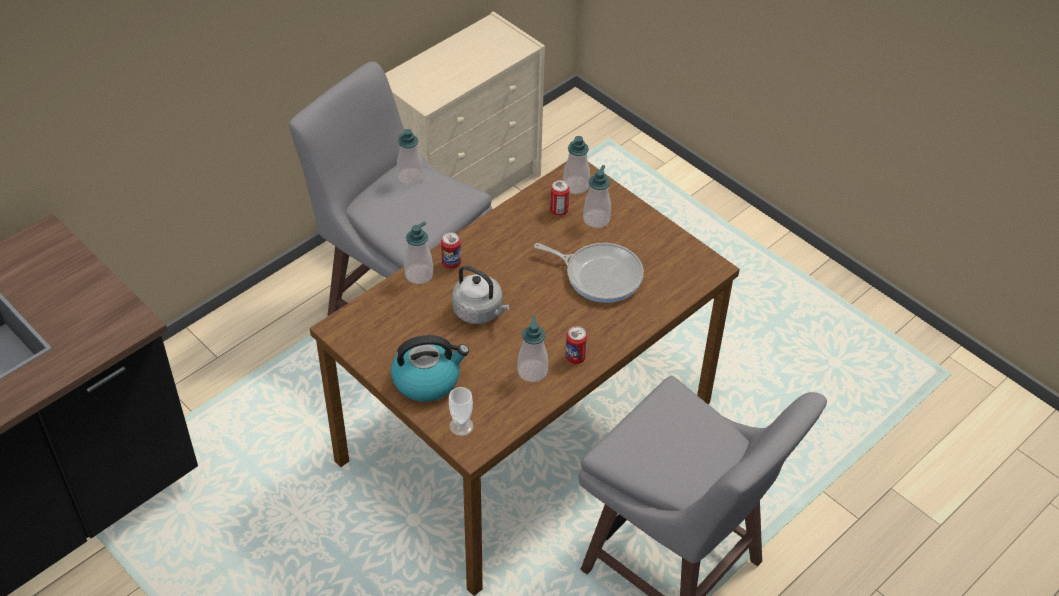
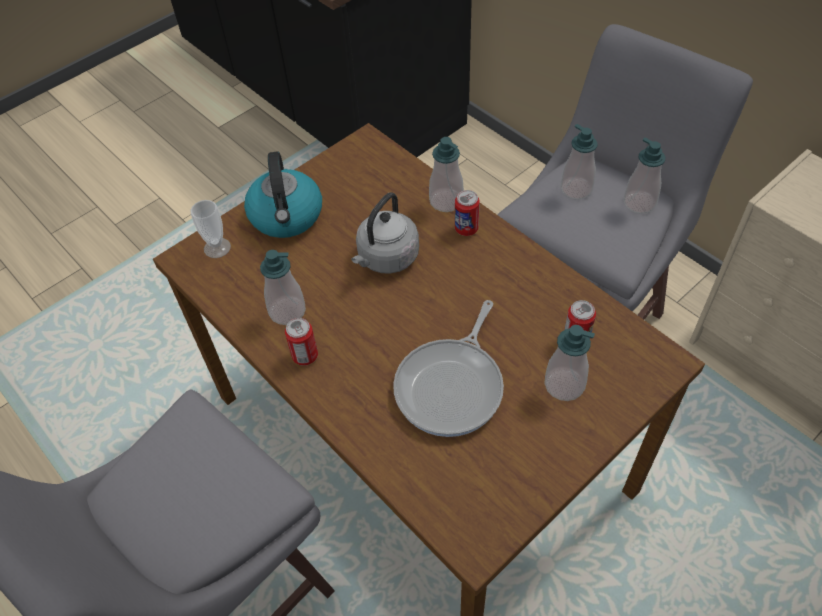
camera: 95 degrees right, 5 degrees up
soap dispenser [563,136,590,194] -> soap dispenser moved to [561,124,598,200]

